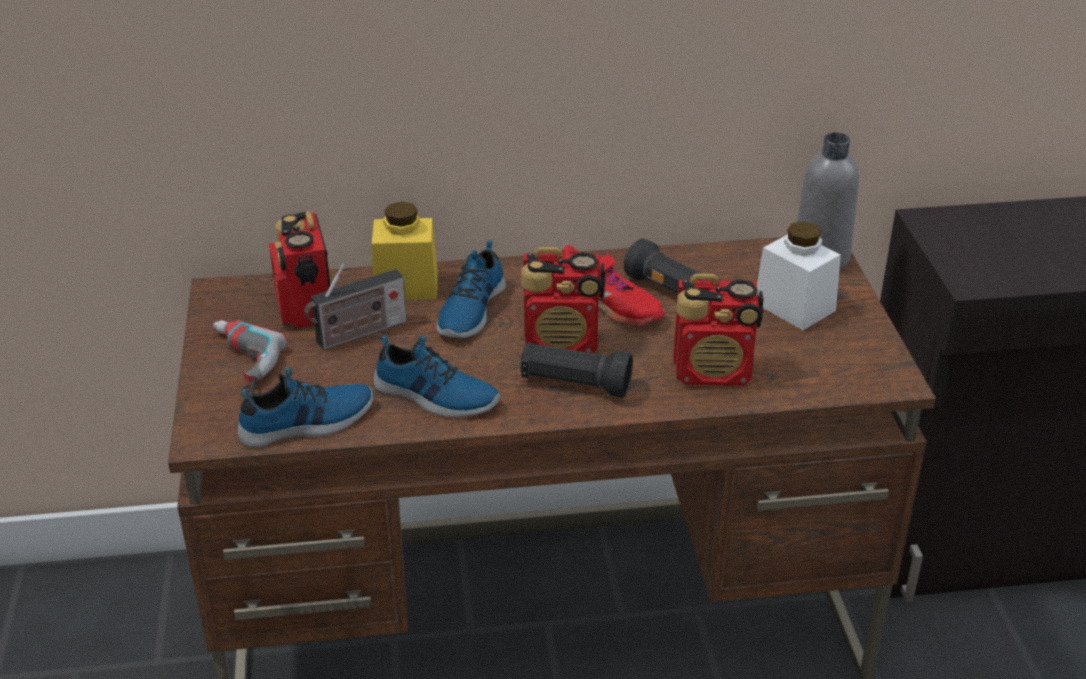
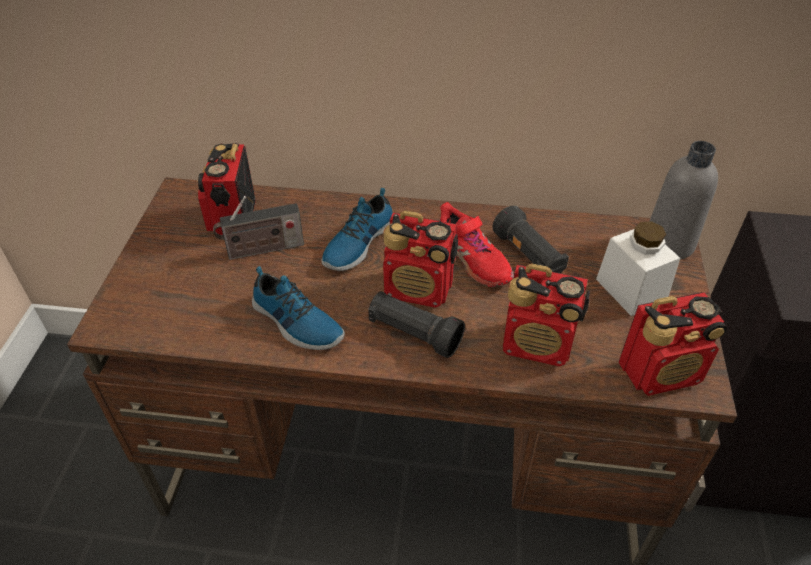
camera: 15 degrees right, 10 degrees up
power drill [213,320,287,396] -> none
shoe [237,367,373,447] -> none
yellow jar [372,201,438,300] -> none
none -> radio [619,292,727,396]

